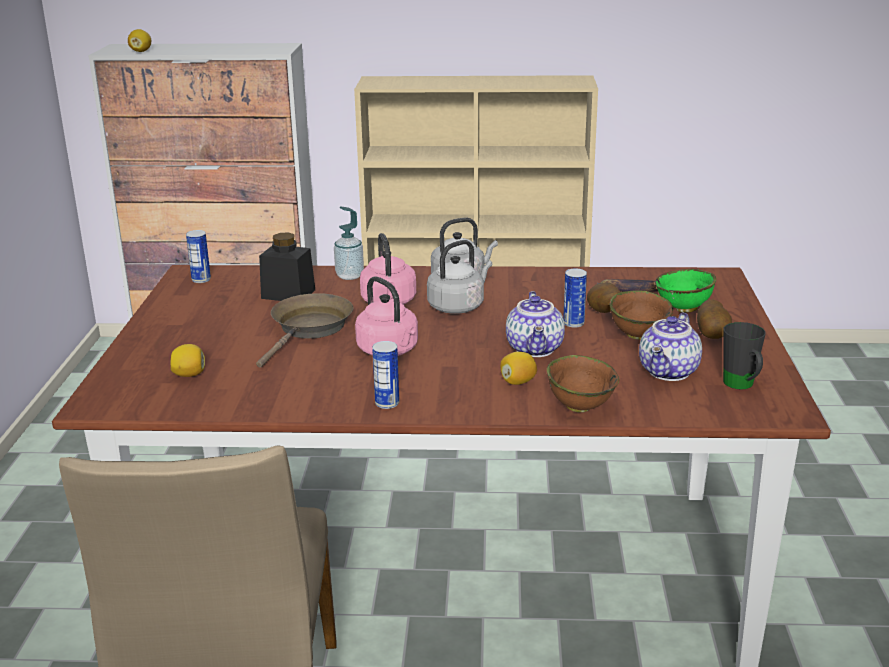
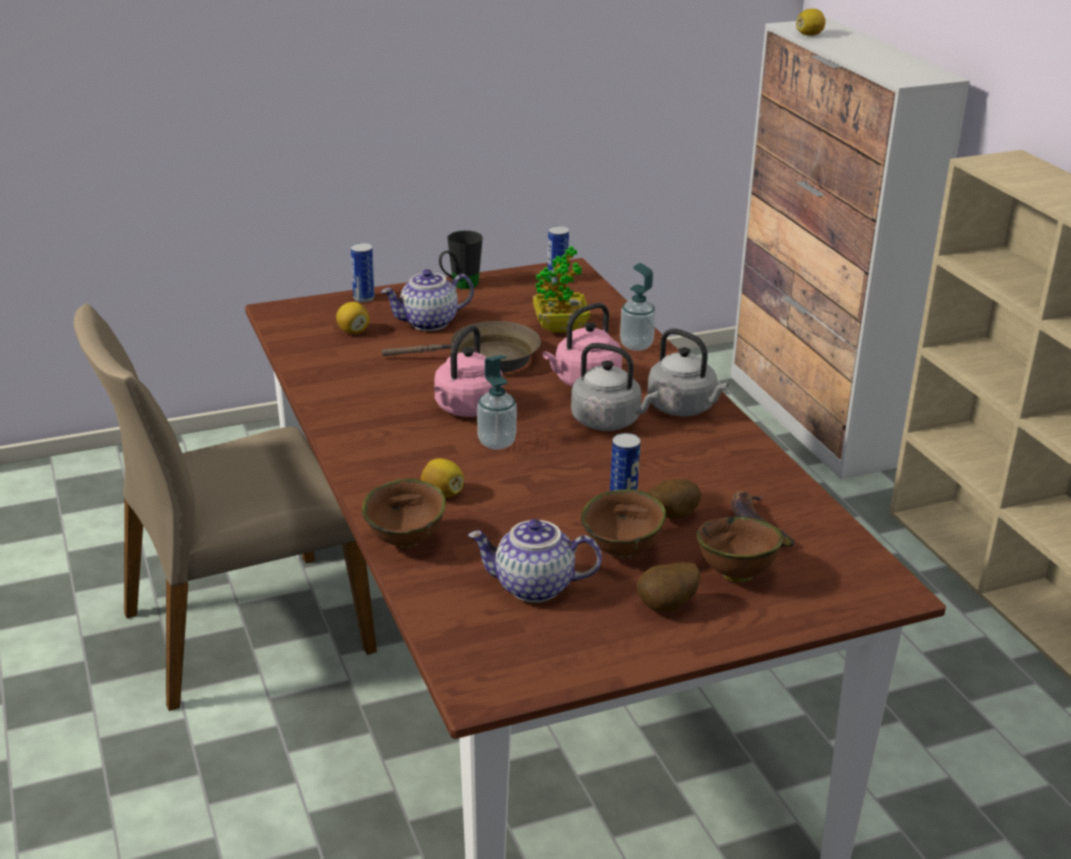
camera: 65 degrees right, 5 degrees up
black jar [259,232,315,301] -> potted plant [533,246,590,333]
can [372,341,399,409] -> can moved to [351,243,375,302]
teapot [506,291,565,357] -> teapot moved to [381,269,474,331]
green bowl [655,269,716,312] -> brown bowl [696,517,784,582]
black mug [723,322,766,389] -> black mug moved to [439,231,483,289]
none -> soap dispenser [477,355,517,450]

